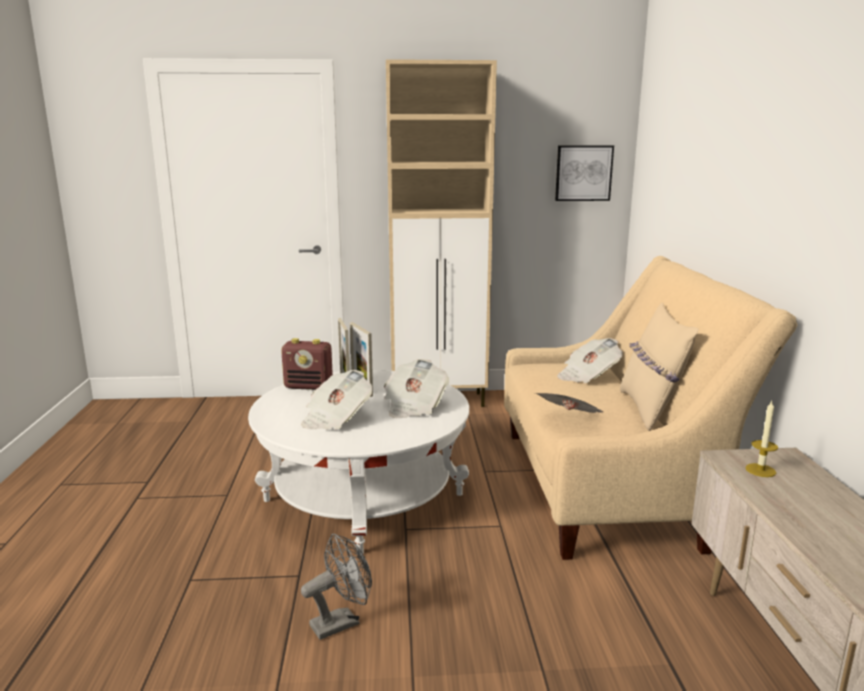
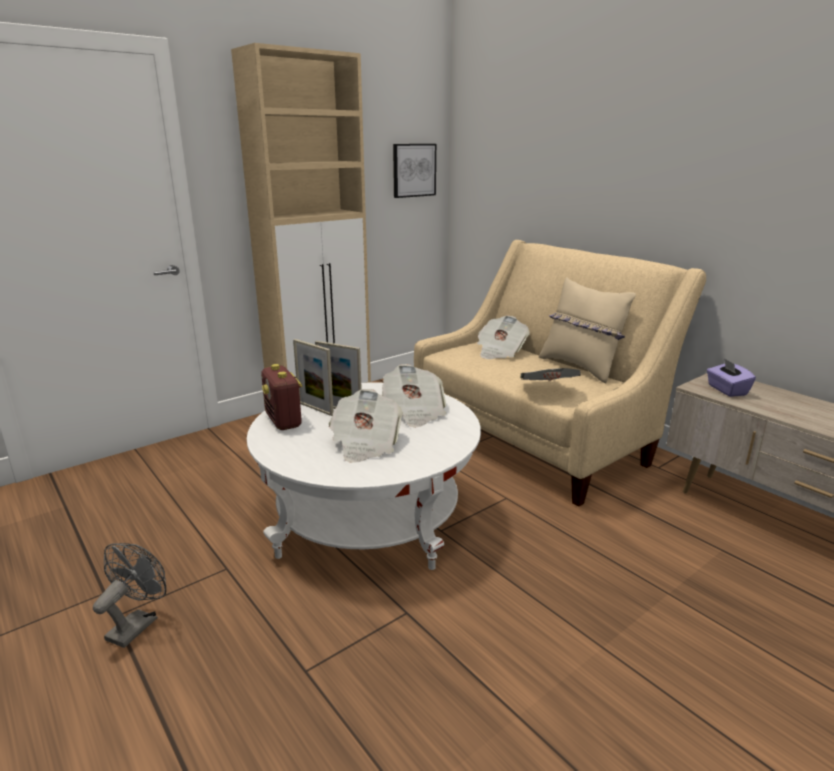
camera: 35 degrees left, 5 degrees up
radio [281,338,333,390] -> radio turned 90 degrees clockwise [261,364,302,430]
grey fan [301,534,372,640] -> grey fan moved to [93,543,166,648]
candle [745,401,778,477] -> purple tissue box [707,358,756,397]

